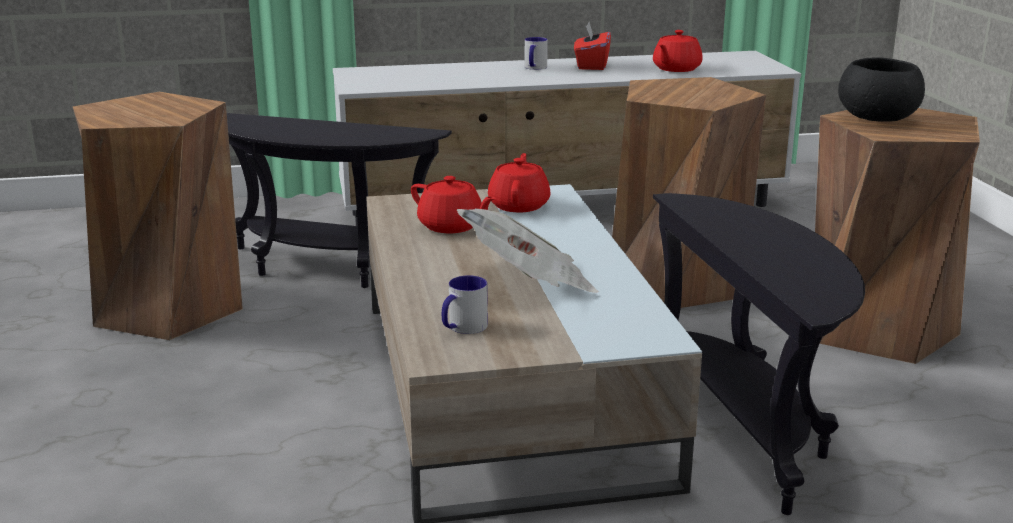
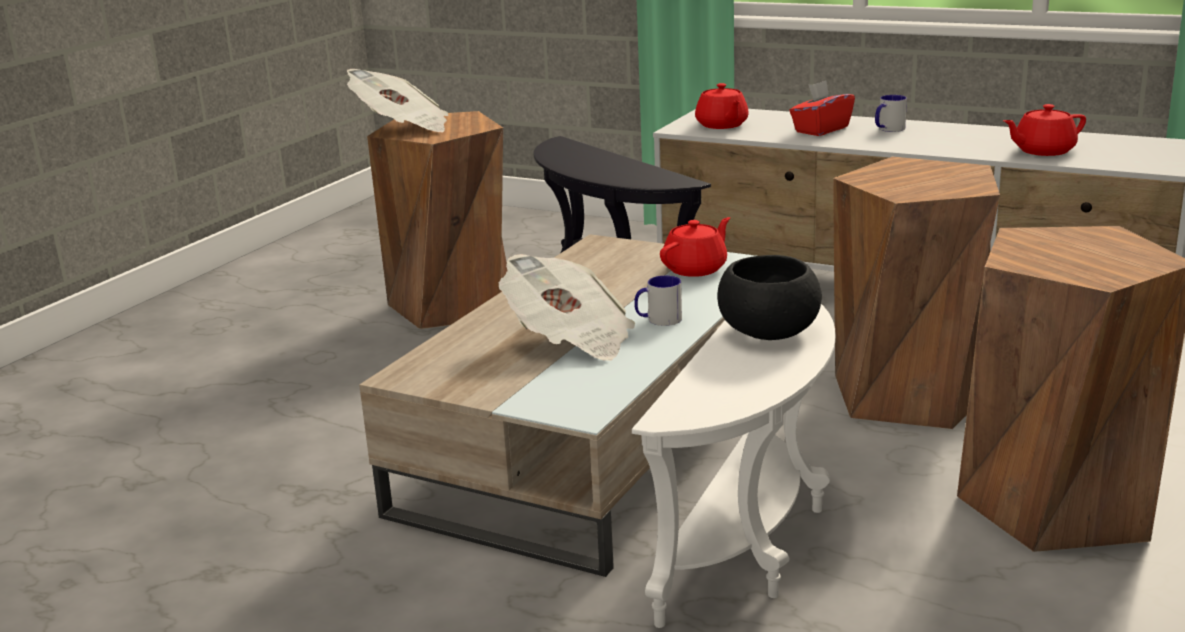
camera: 40 degrees right, 0 degrees up
red teapot [411,176,496,233] -> red teapot moved to [695,83,749,129]
mug [442,275,488,334] -> mug moved to [634,276,682,326]
red tissue box [574,22,611,70] -> red tissue box moved to [789,80,855,136]
black side table [653,193,865,515] -> white side table [632,304,836,628]
black bowl [838,57,925,122] -> black bowl moved to [717,255,822,340]
none -> newspaper [347,69,449,132]

